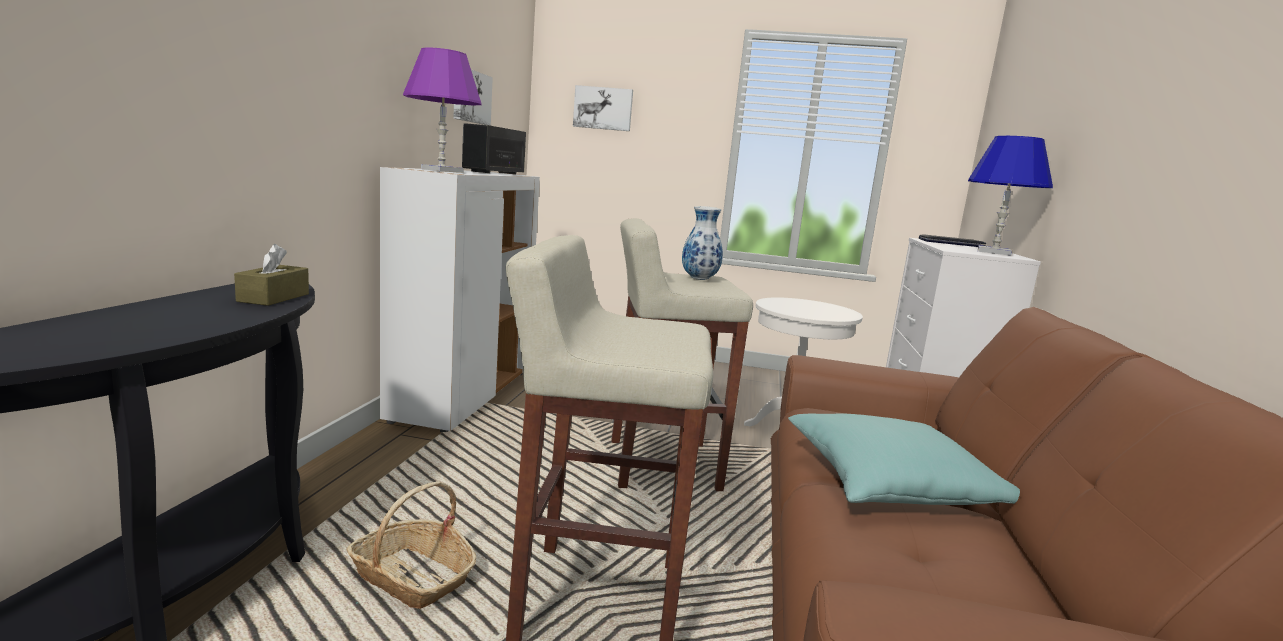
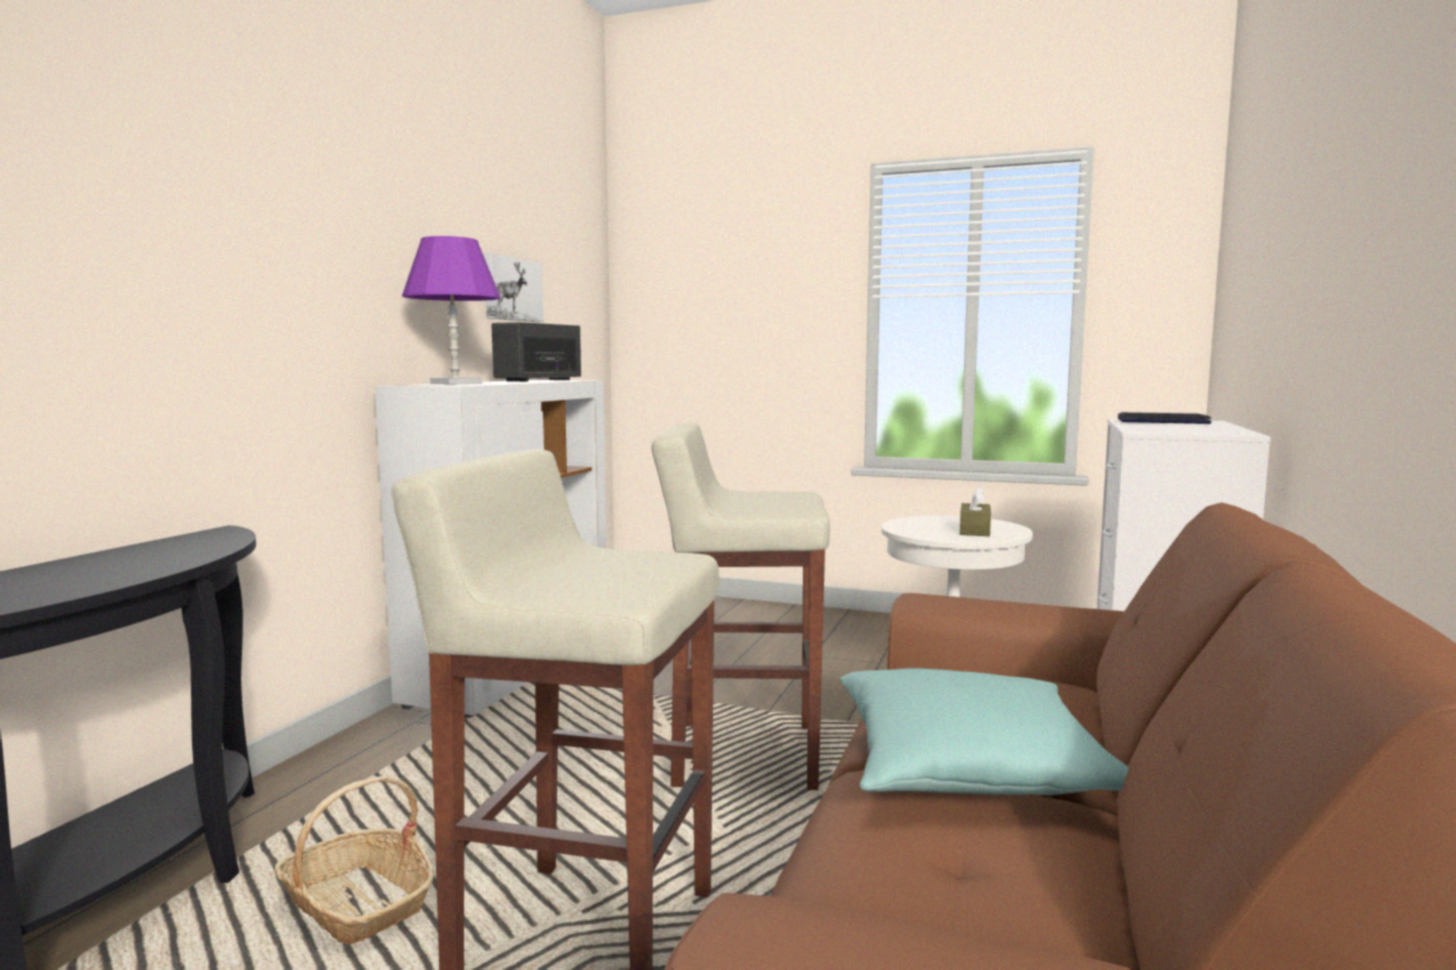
camera: 10 degrees right, 5 degrees down
brown tissue box [234,244,309,306] -> brown tissue box moved to [960,486,991,536]
picture [573,85,633,131] -> none
vase [682,206,723,280] -> none
blue table lamp [968,136,1053,256] -> none

